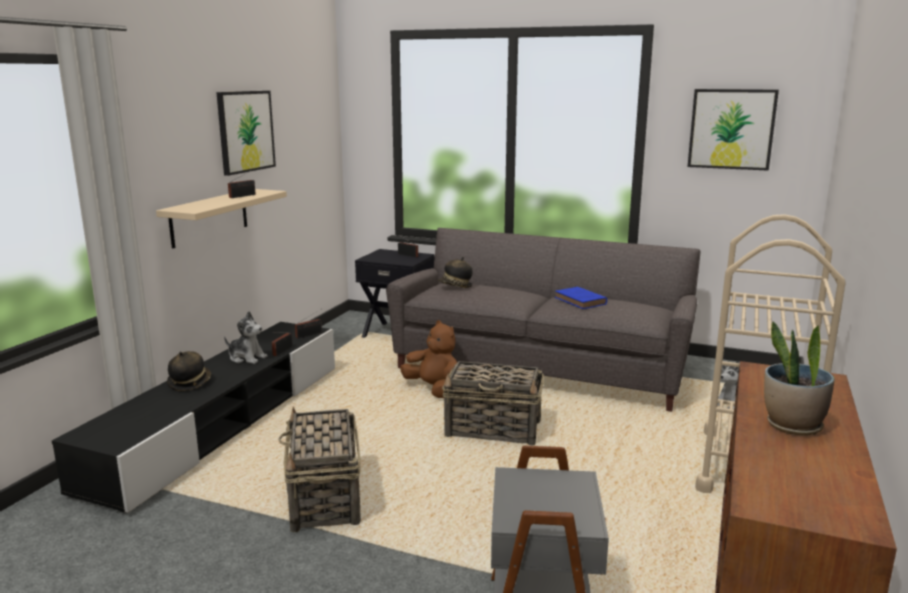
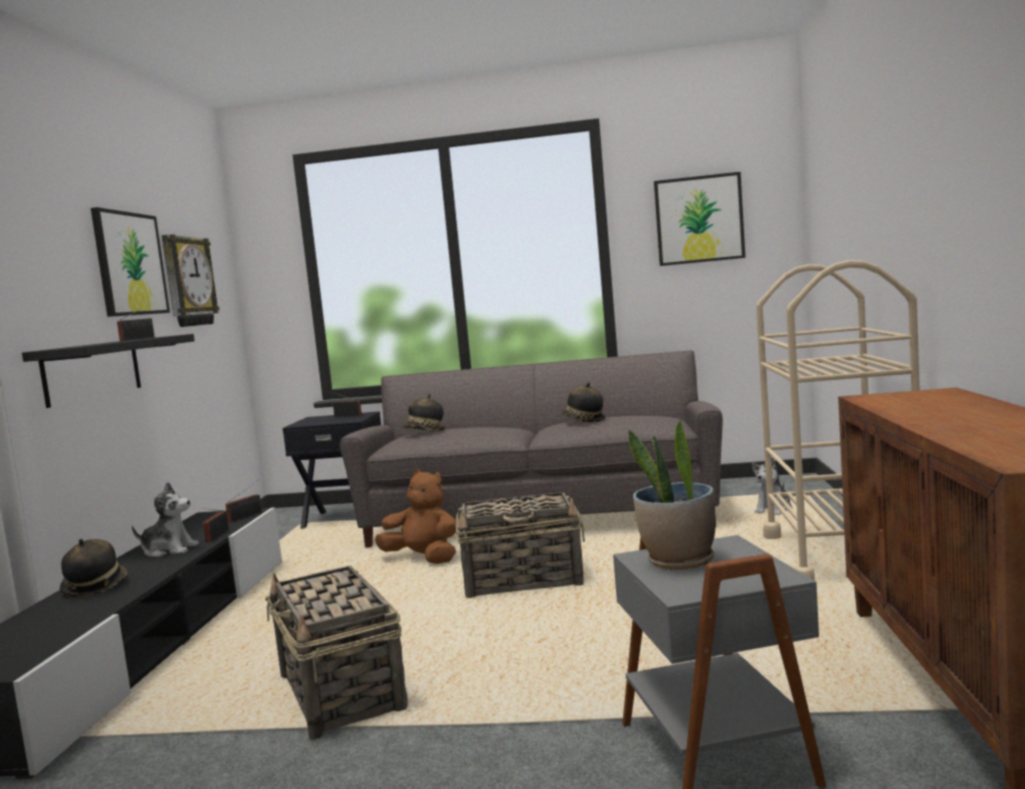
camera: 15 degrees left, 10 degrees down
beige shelf [156,189,287,248] -> black shelf [22,334,195,408]
blue book [555,287,607,309] -> hat [561,382,605,422]
potted plant [764,321,835,436] -> potted plant moved to [628,420,716,570]
none -> wall clock [162,234,220,327]

